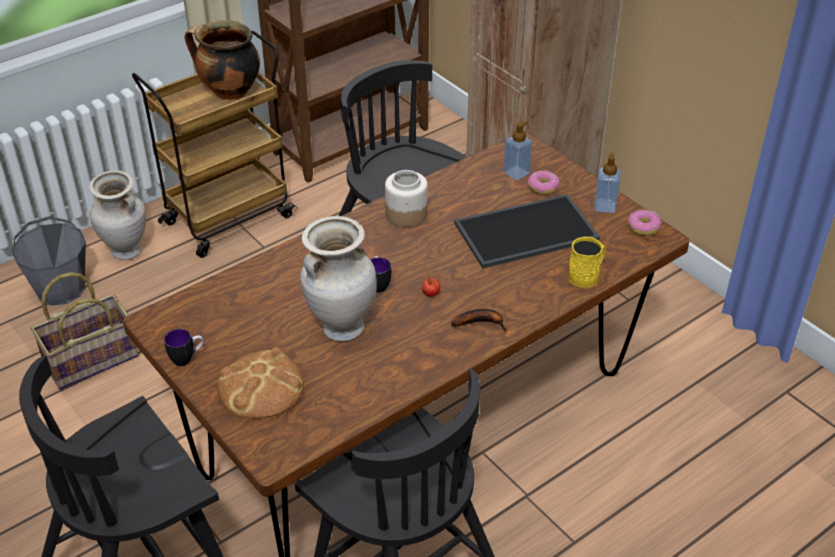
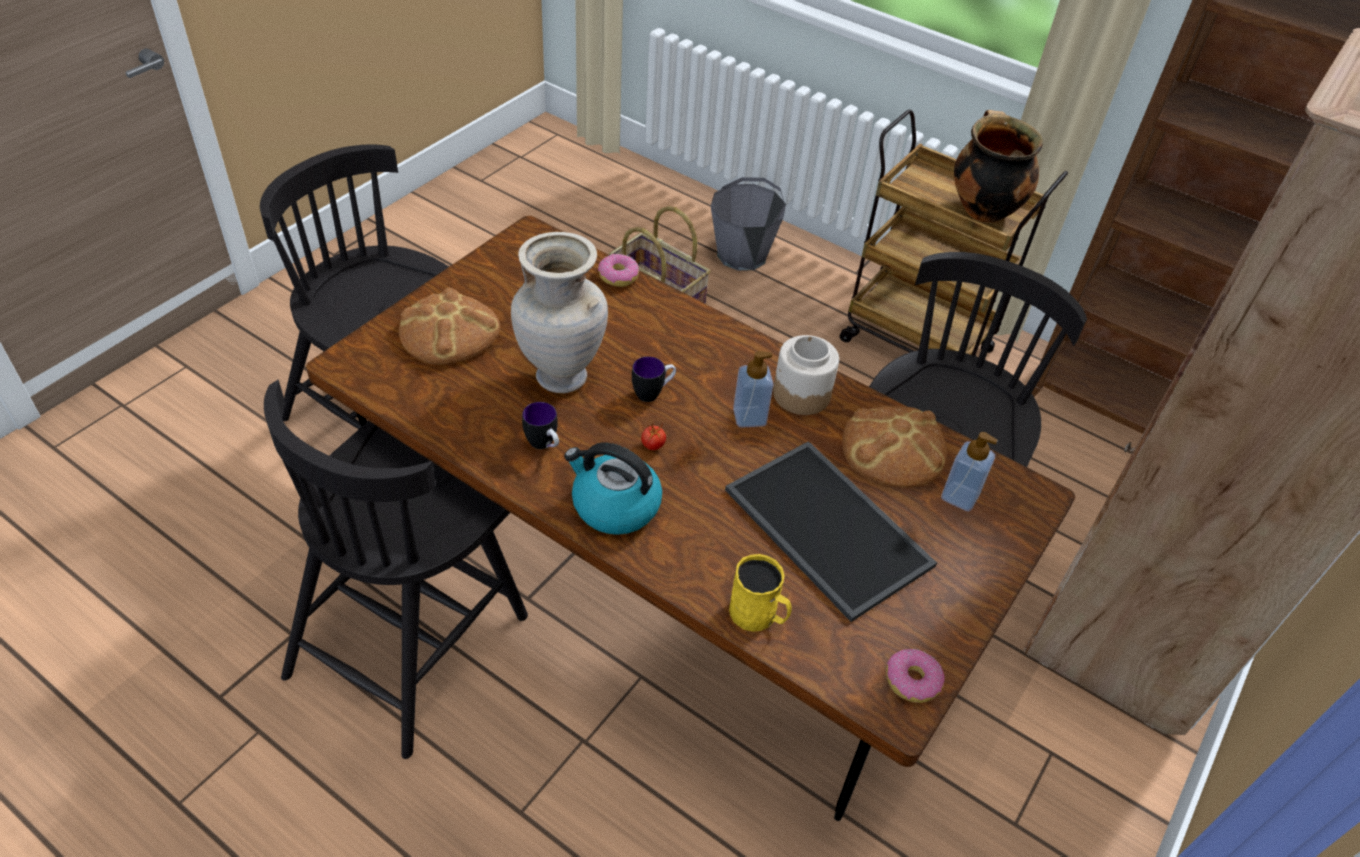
camera: 70 degrees right, 5 degrees up
beige vase [89,170,146,260] -> none
mug [164,329,203,366] -> mug moved to [522,402,559,449]
banana [451,309,507,332] -> kettle [564,442,662,535]
donut [528,171,560,195] -> donut moved to [598,254,639,287]
soap dispenser [594,153,621,213] -> soap dispenser moved to [733,351,774,428]
none -> bread [843,406,947,488]

